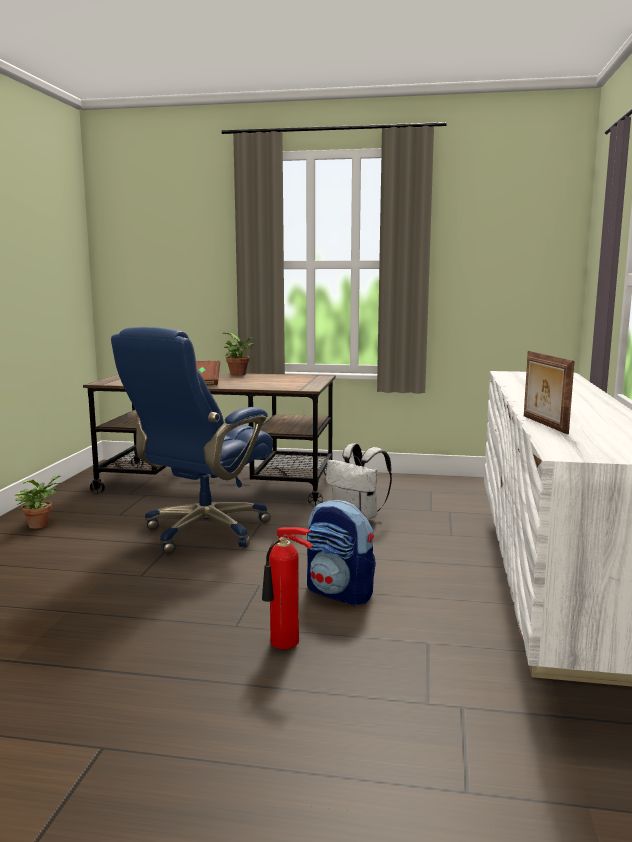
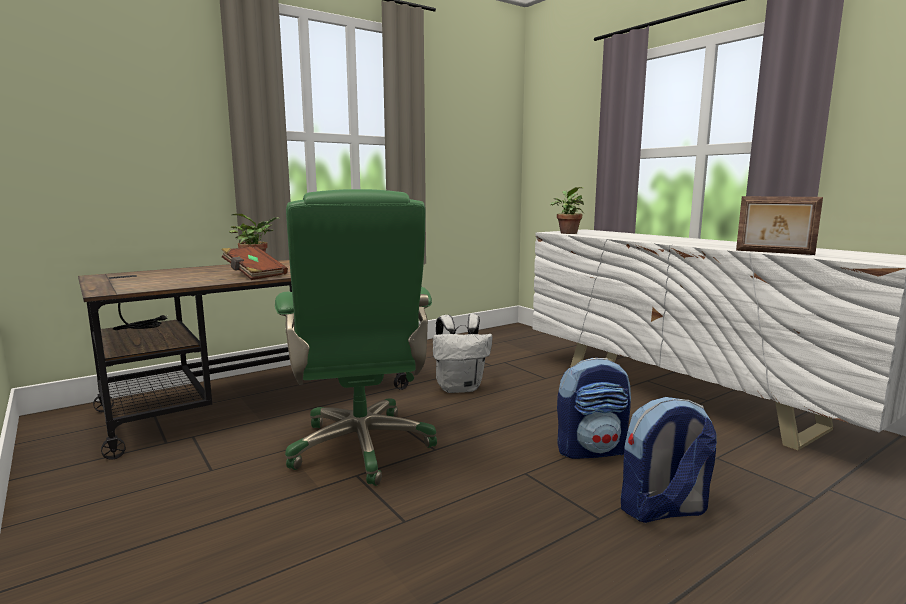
camera: 45 degrees left, 0 degrees up
potted plant [15,475,62,529] -> potted plant moved to [550,187,584,234]
blue office chair [111,327,273,554] -> green office chair [275,189,437,486]
fire extinguisher [262,527,313,649] -> backpack [621,397,717,523]

